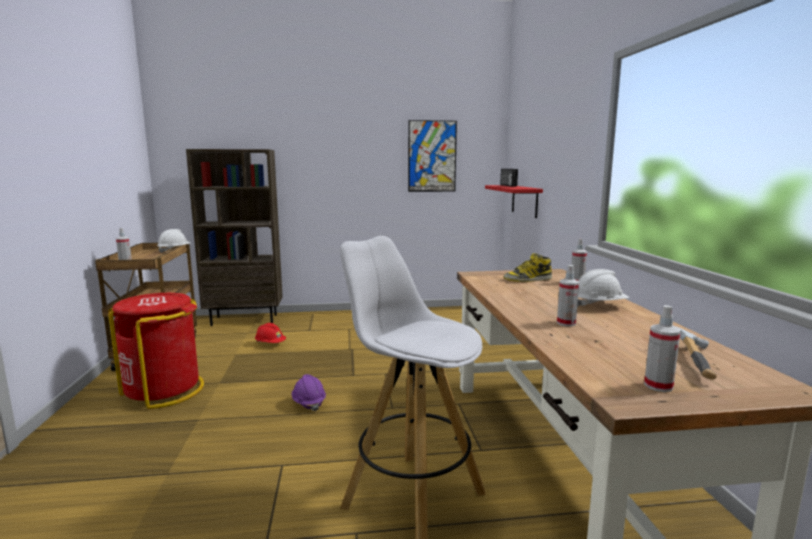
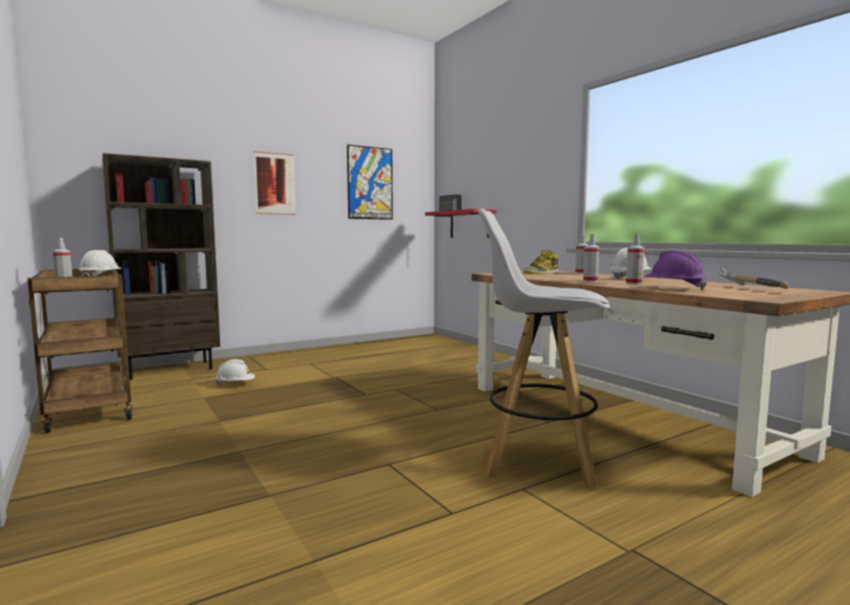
camera: 25 degrees left, 5 degrees down
red trash can [108,293,204,409] -> none
red hard hat [255,323,286,343] -> white hard hat [215,359,255,385]
purple hard hat [291,374,326,412] -> purple hard hat moved to [645,250,707,290]
spray bottle [644,305,681,392] -> spray bottle moved to [583,234,599,282]
none -> picture [254,151,296,215]

